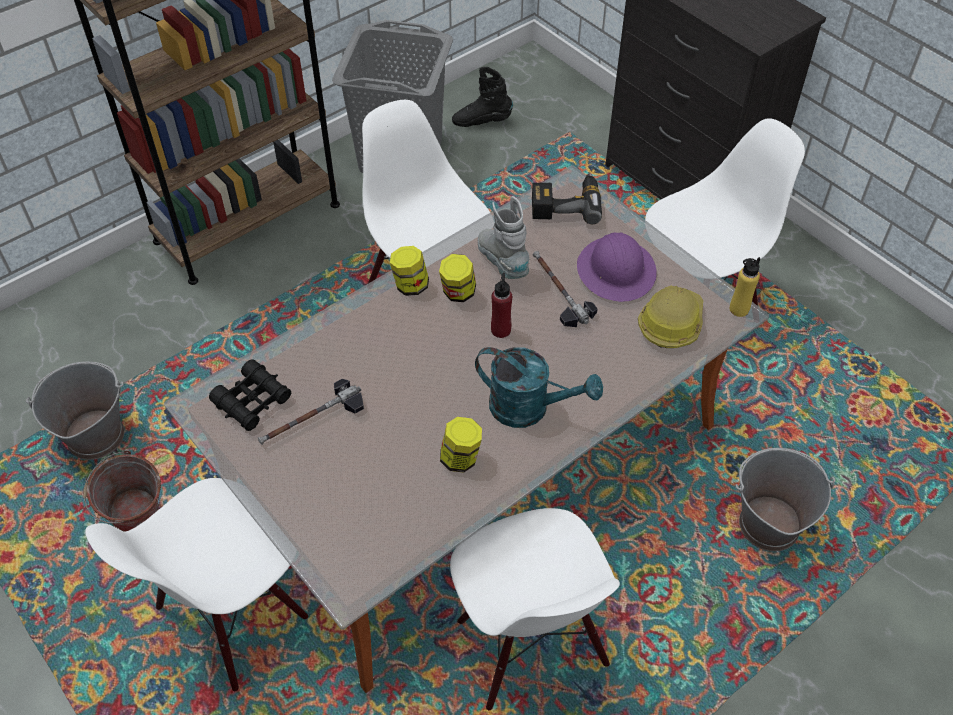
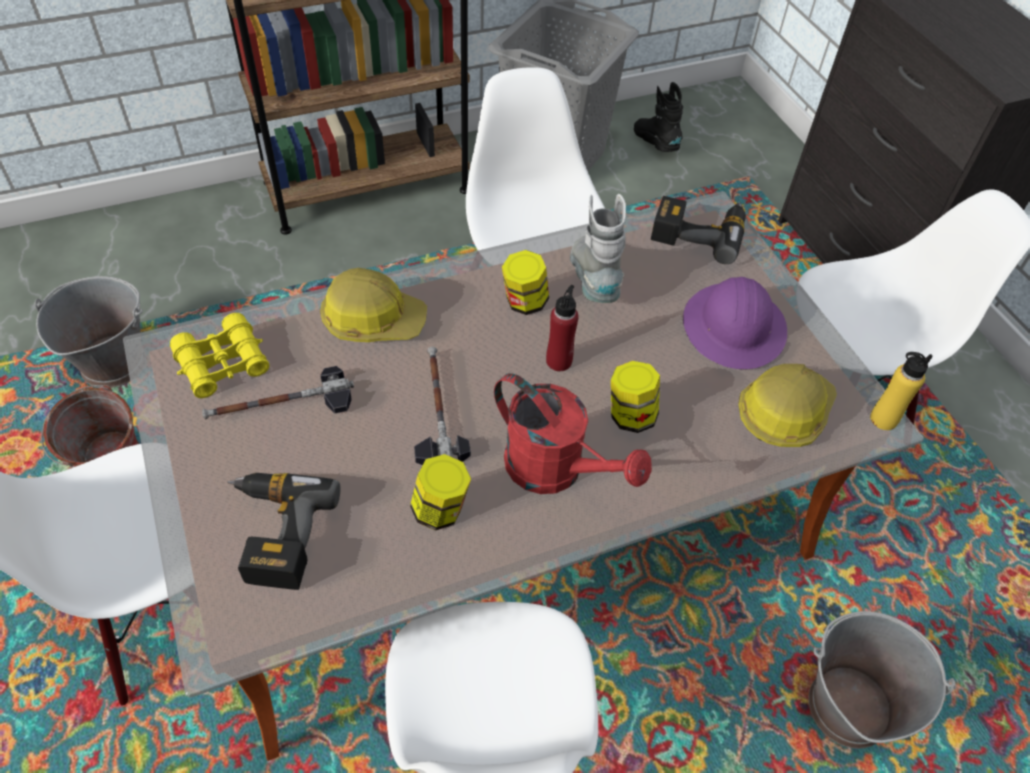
camera: 15 degrees right, 0 degrees up
black binoculars [209,359,291,431] -> yellow binoculars [170,313,269,398]
jar [390,246,429,296] -> jar moved to [611,361,660,433]
black boot [452,67,513,127] -> black boot turned 45 degrees clockwise [634,82,683,152]
turquoise watering can [475,347,603,428] -> red watering can [494,373,652,494]
hammer [533,251,597,327] -> hammer moved to [414,347,471,465]
none -> power drill [227,473,341,590]
none -> hard hat [320,268,427,342]

